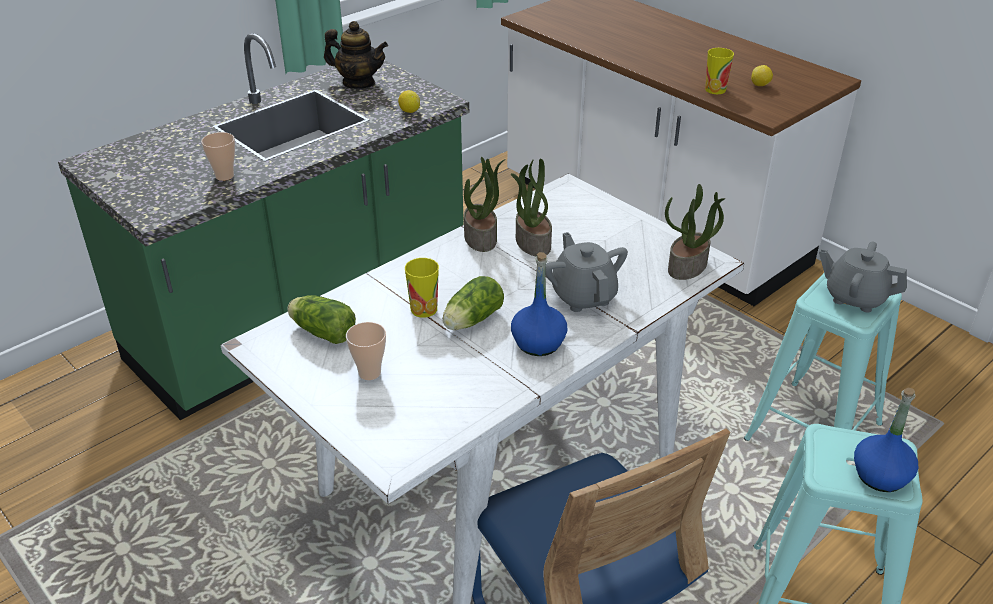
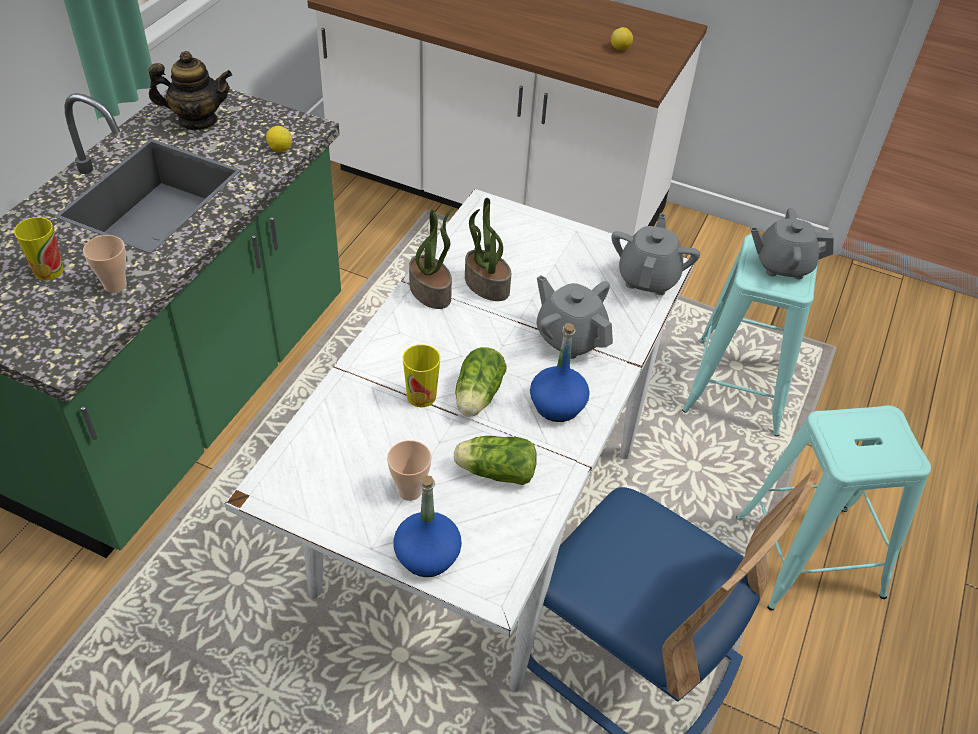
camera: 25 degrees left, 10 degrees up
lettuce [287,296,356,344] -> lettuce moved to [454,436,537,485]
potted plant [665,184,726,280] -> grey teapot [611,213,700,295]
cup [705,48,734,94] -> cup moved to [14,217,64,281]
blue bottle [854,388,918,492] -> blue bottle moved to [393,476,462,577]

